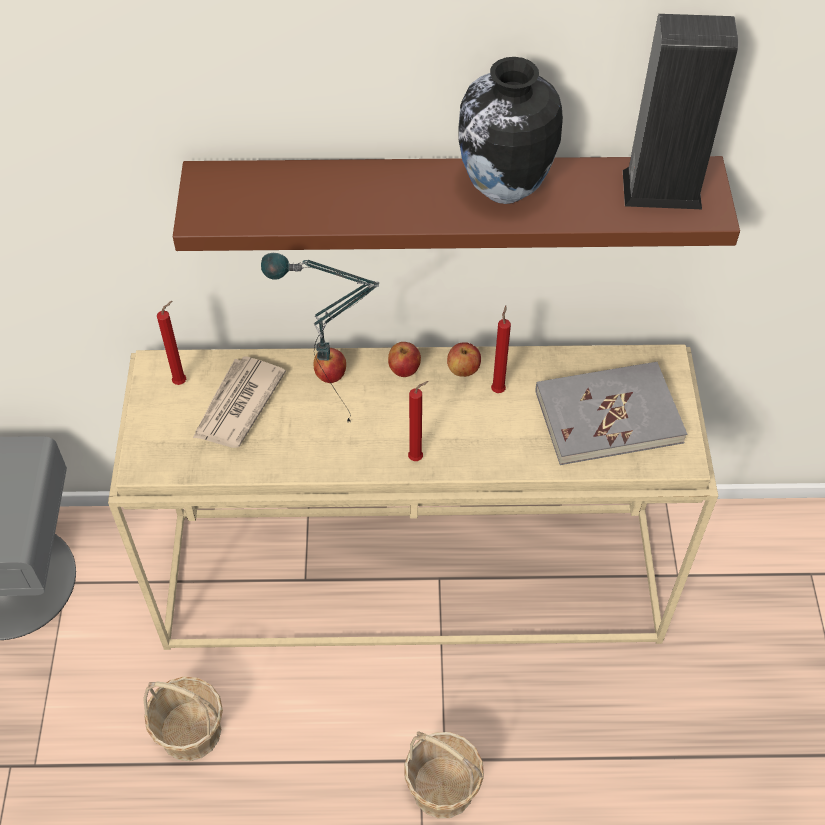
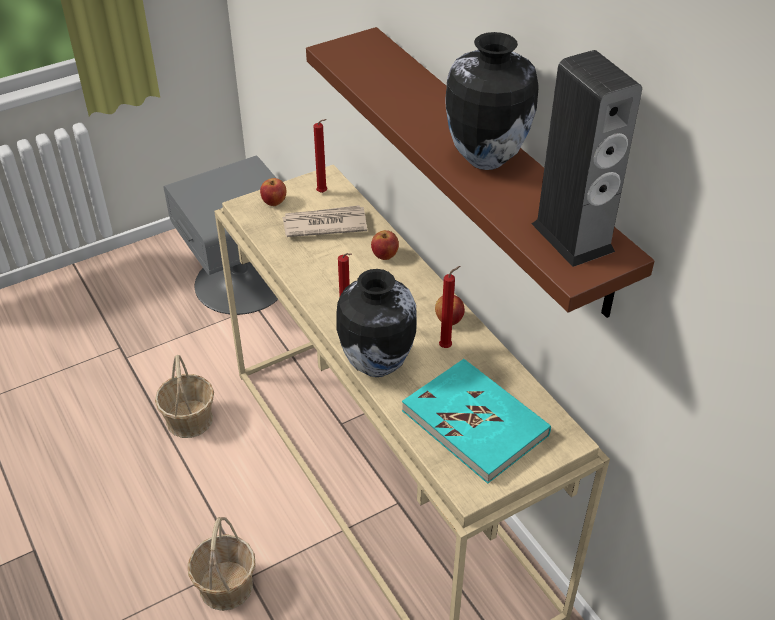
camera: 60 degrees right, 10 degrees down
table lamp [261,253,380,421] -> none
apple [388,342,421,377] -> apple moved to [260,178,286,206]
grey book [535,362,687,465] -> turquoise book [402,359,551,484]
none -> vase [336,269,417,377]

